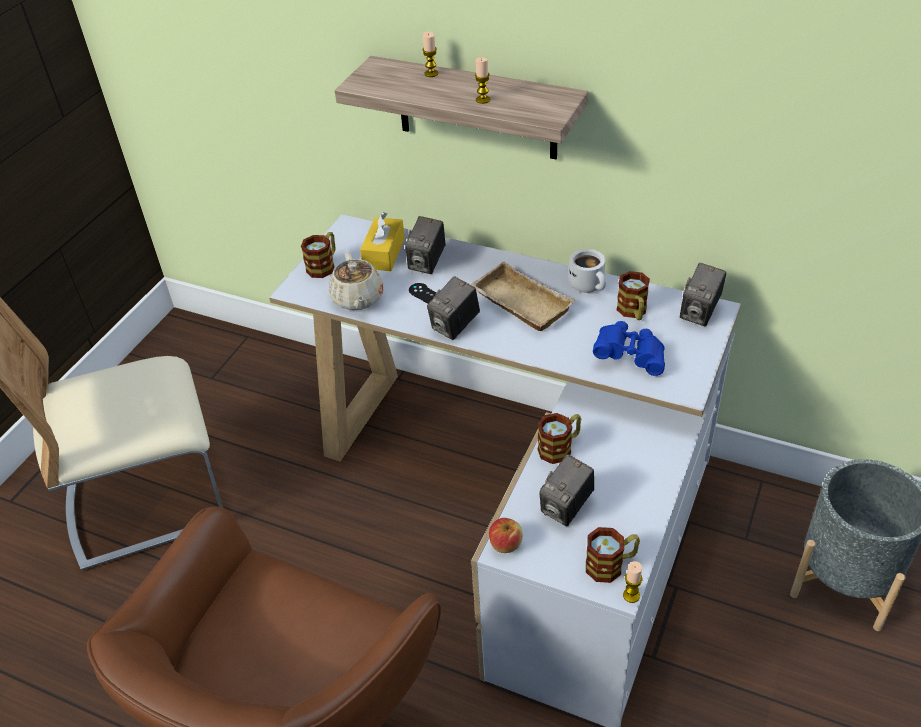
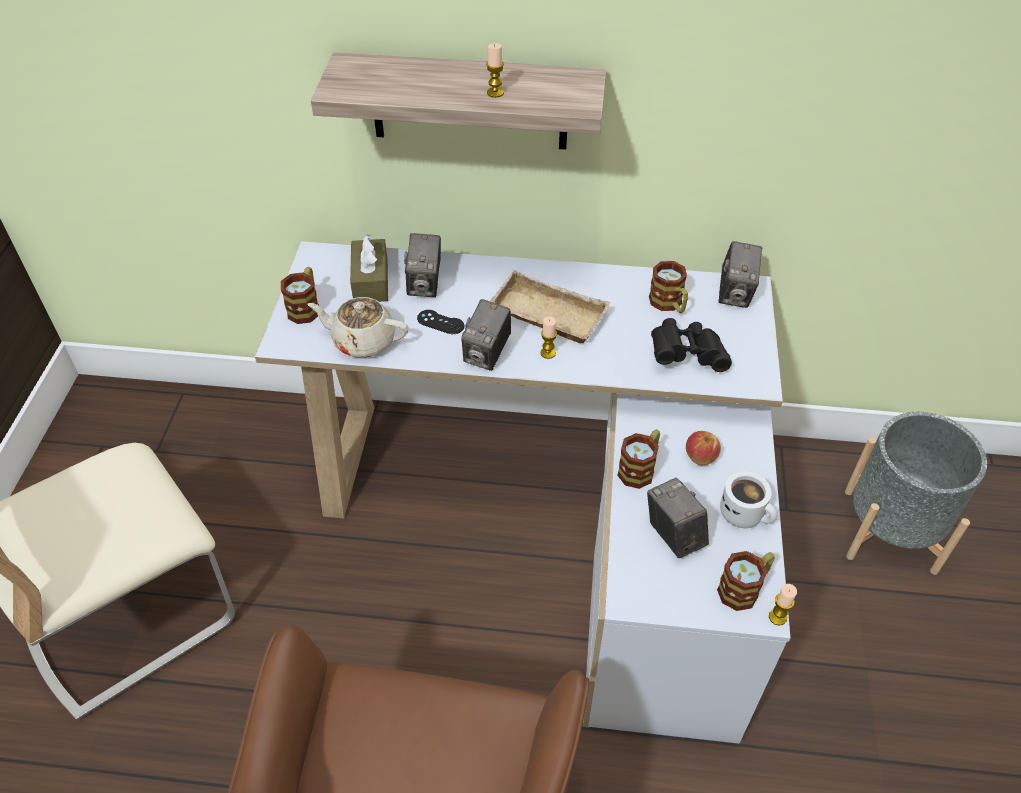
camera: 20 degrees left, 5 degrees up
beige teapot [329,253,383,310] -> beige teapot turned 135 degrees clockwise [308,297,408,357]
yellow tissue box [360,212,405,271] -> brown tissue box [350,234,388,302]
candle [422,32,438,77] -> candle moved to [541,316,557,359]
apple [489,518,523,553] -> apple moved to [686,431,721,465]
camera [539,454,594,526] -> camera turned 135 degrees clockwise [647,478,709,558]
white mug [569,249,606,293] -> white mug moved to [720,472,777,528]
blue binoculars [593,321,665,376] -> black binoculars [651,318,732,372]

